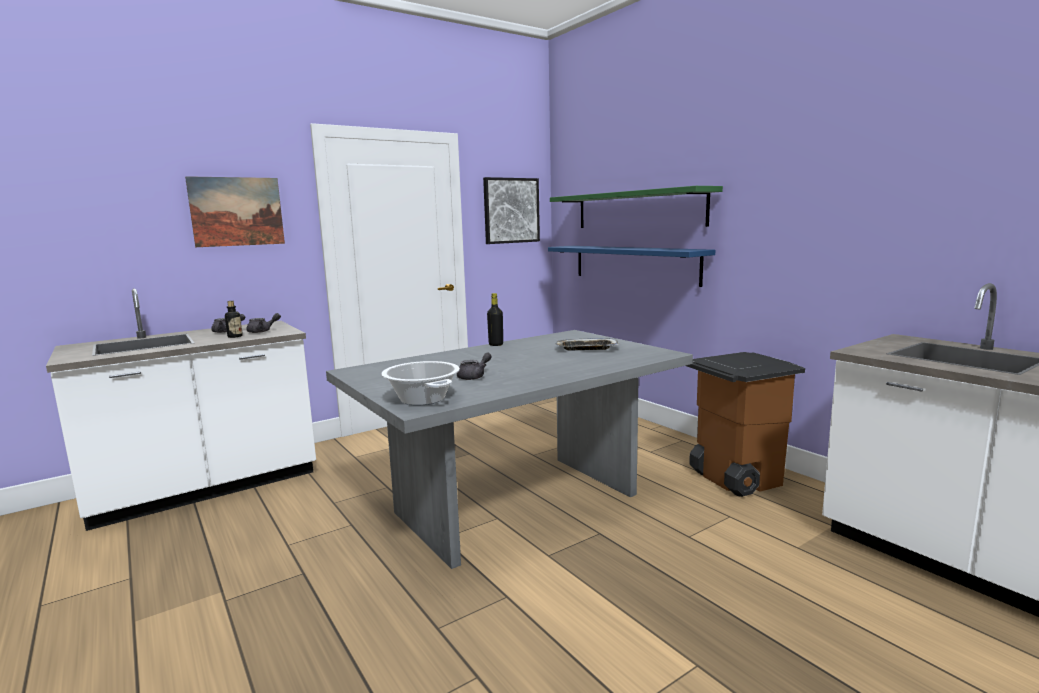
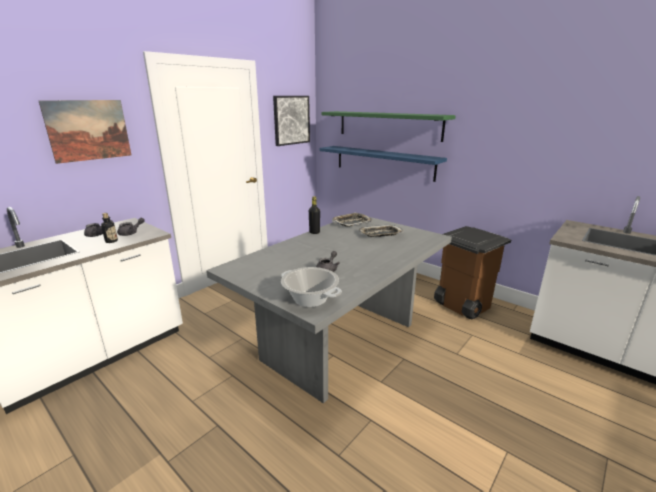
camera: 15 degrees left, 10 degrees up
none -> tray [332,213,372,227]

